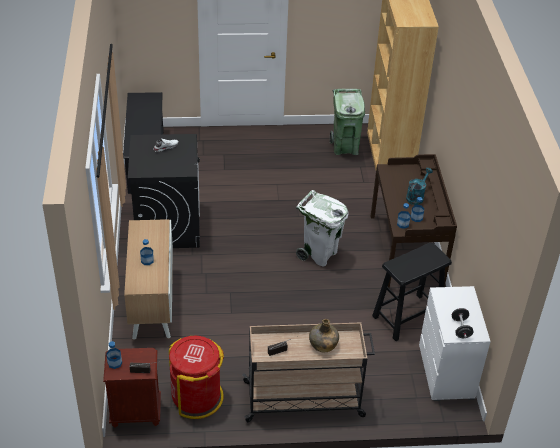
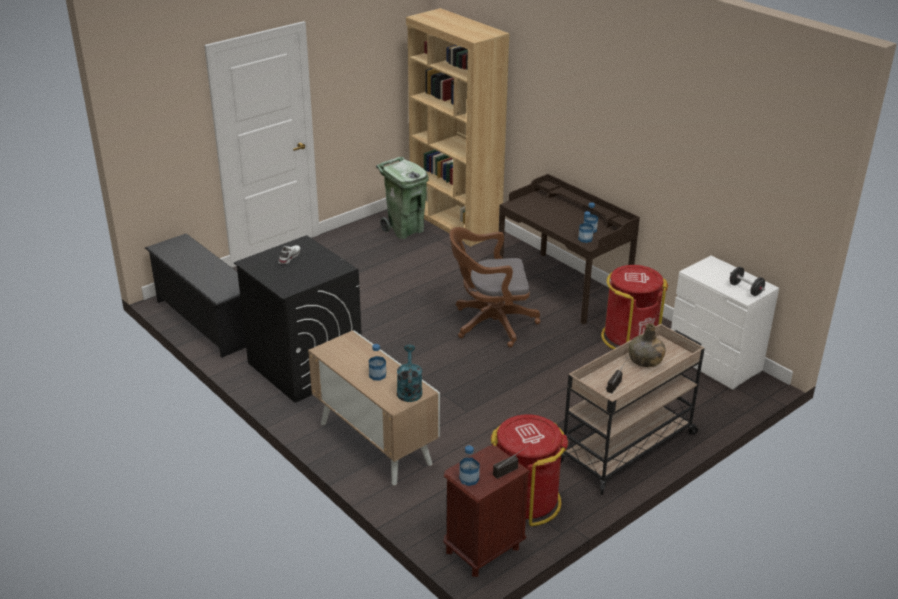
camera: 35 degrees left, 10 degrees down
white trash can [296,190,348,267] -> brown office chair [449,227,541,347]
black stool [372,243,452,341] -> red trash can [601,265,668,350]
turquoise watering can [406,168,433,205] -> turquoise watering can moved to [397,344,422,402]

